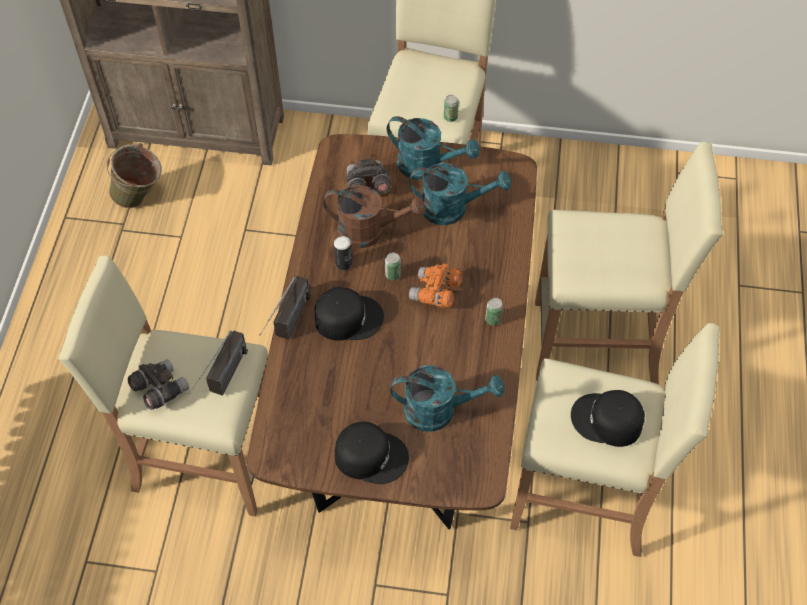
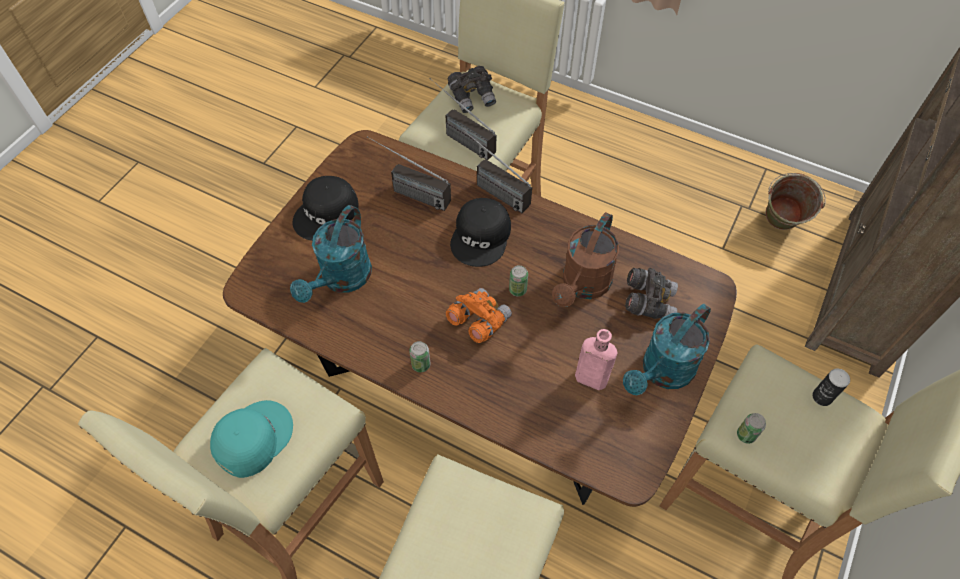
camera: 110 degrees right, 0 degrees up
can [334,236,352,271] -> can moved to [812,369,850,406]
turquoise watering can [409,163,511,225] -> pink bottle [575,329,618,390]
black cap [571,390,645,447] -> turquoise cap [210,400,293,478]
none -> radio [367,136,451,211]

